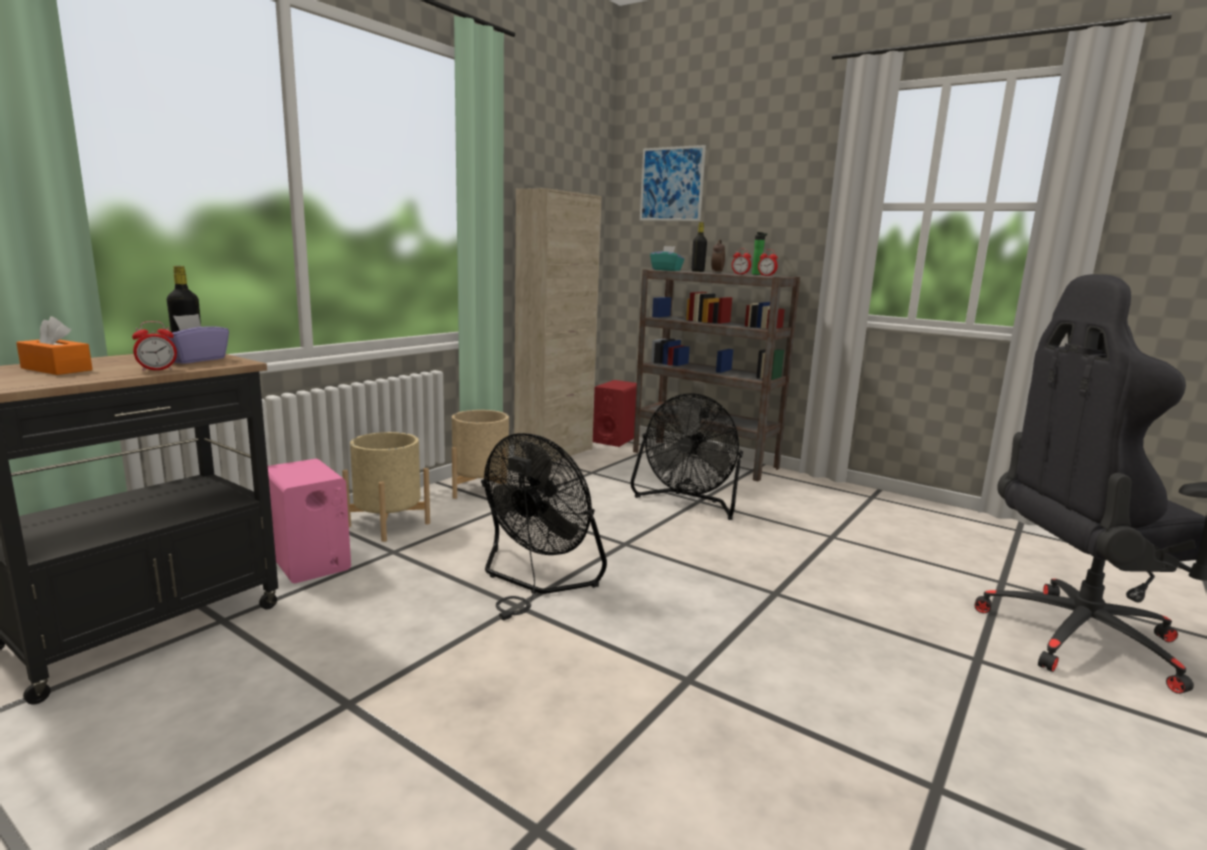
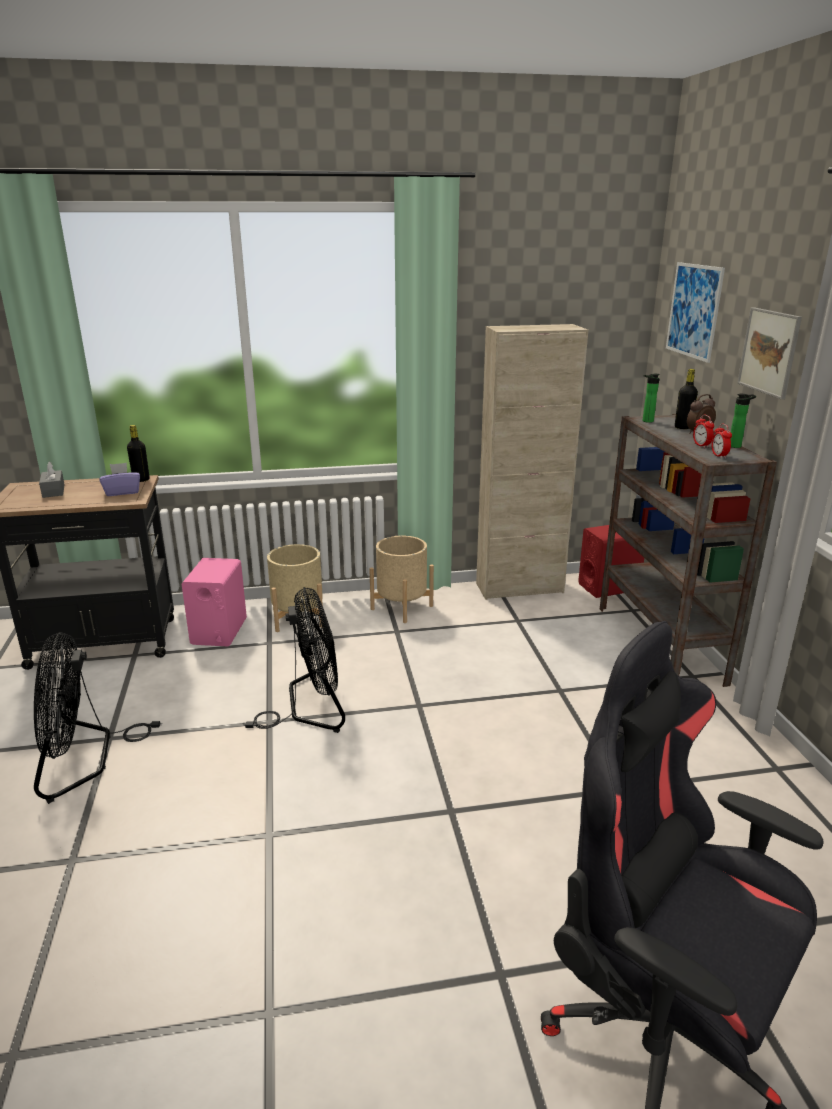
camera: 45 degrees right, 10 degrees up
orange tissue box [16,316,93,375] -> grey tissue box [39,462,65,498]
alarm clock [132,321,177,372] -> none
black fan [631,393,743,520] -> black fan moved to [34,632,162,804]
turquoise tissue box [650,246,685,271] -> bottle [643,374,660,423]
none -> picture [737,307,802,400]

